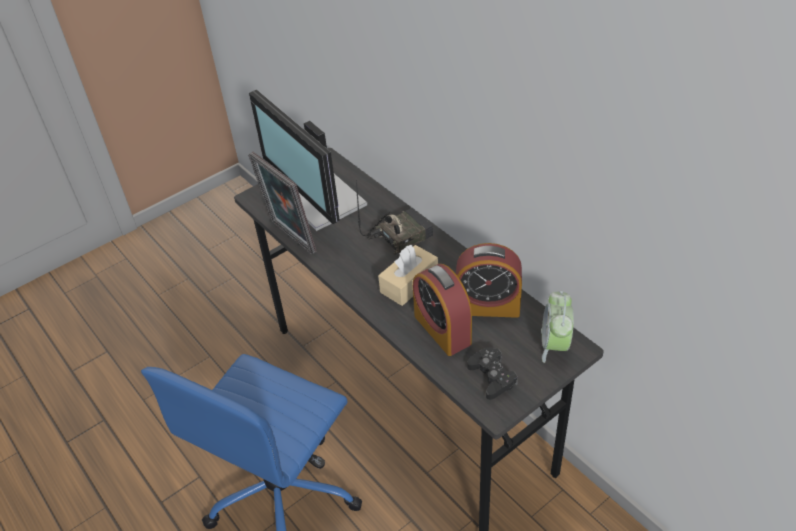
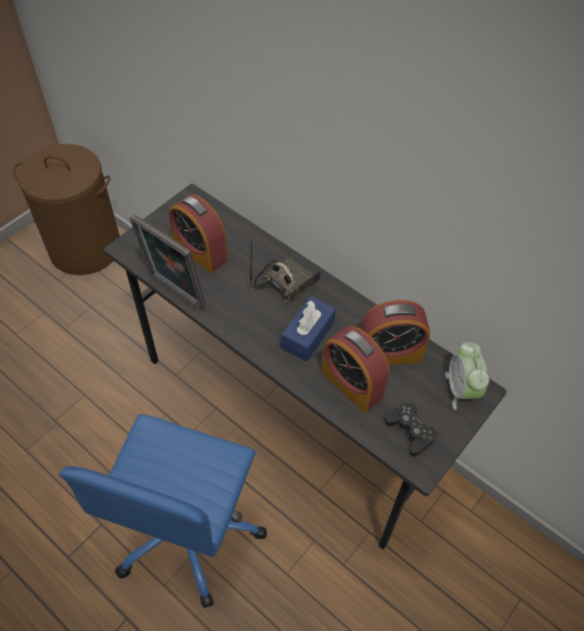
camera: 15 degrees left, 10 degrees up
monitor [249,90,367,231] -> alarm clock [169,195,228,273]
beige tissue box [378,245,438,306] -> blue tissue box [281,296,336,361]
none -> brown laundry basket [13,144,120,275]

